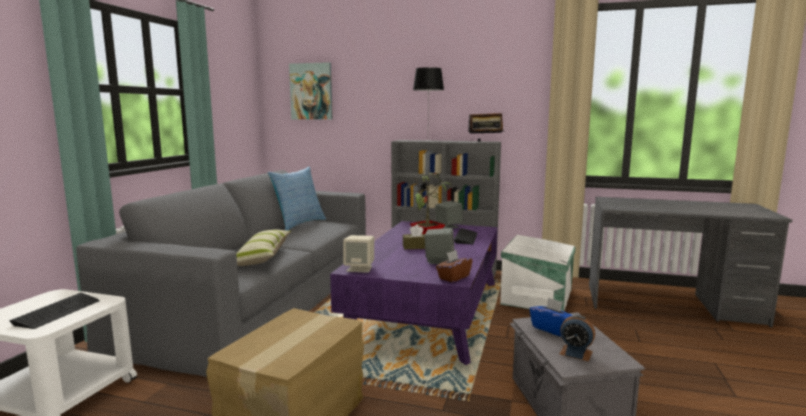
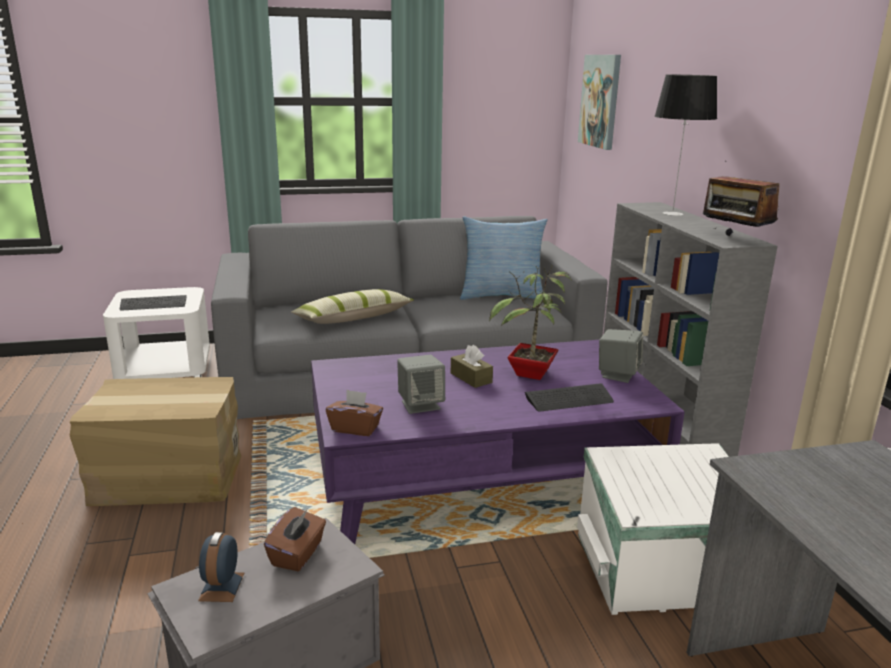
camera: 60 degrees right, 10 degrees up
beige speaker [343,235,374,273] -> none
blue tissue box [530,297,572,336] -> brown tissue box [264,507,326,571]

